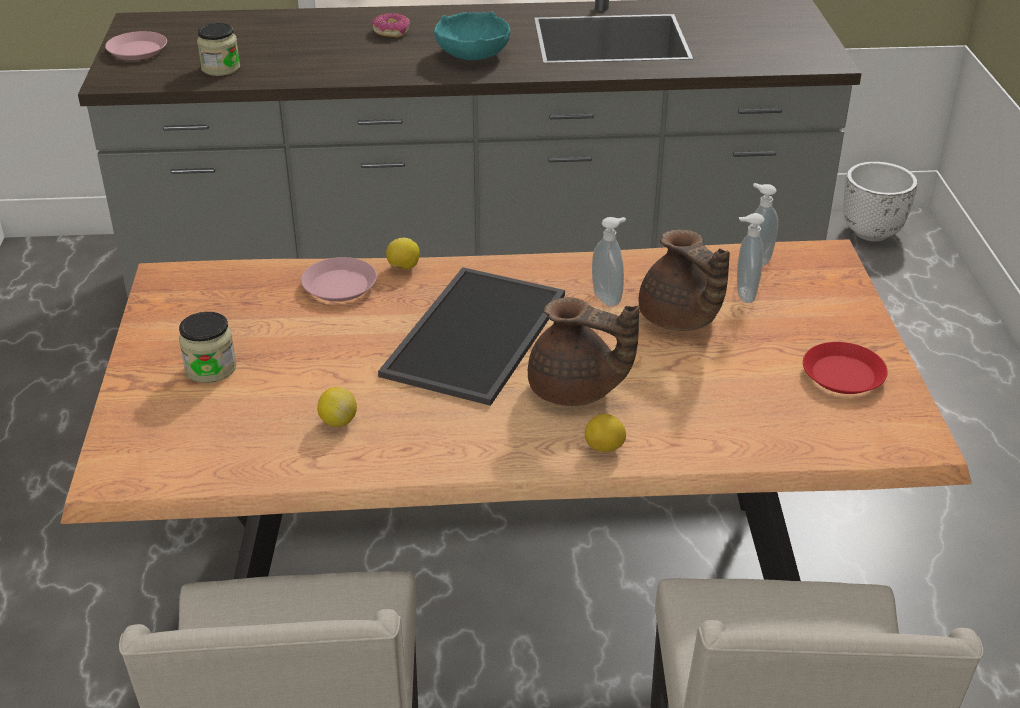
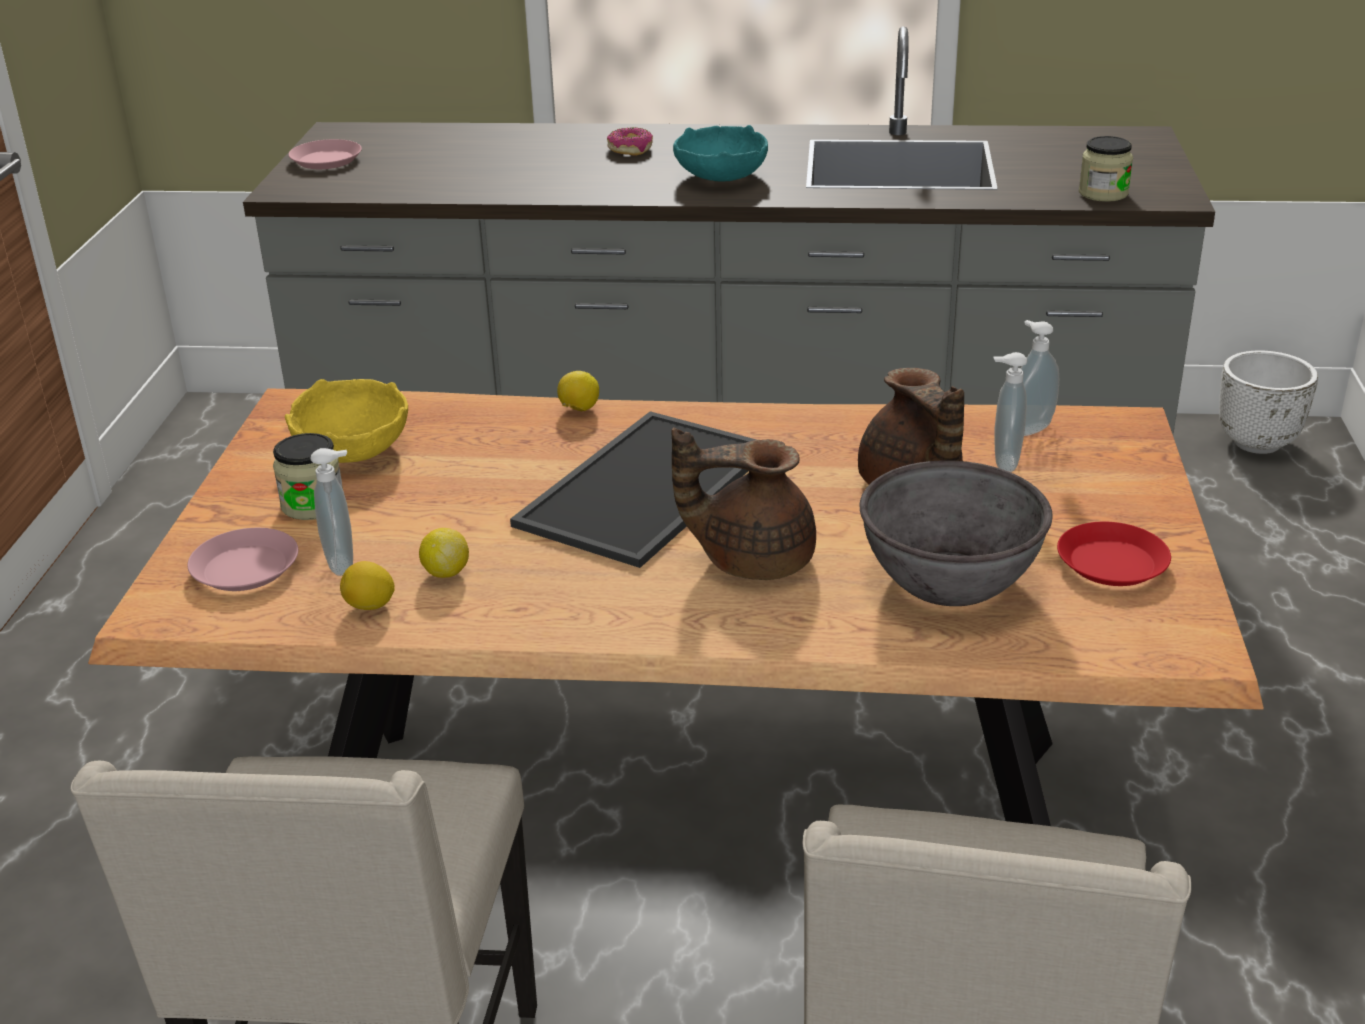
camera: 10 degrees right, 5 degrees down
jar [197,23,240,76] -> jar moved to [1079,136,1133,202]
pink plate [301,257,377,302] -> pink plate moved to [187,528,298,591]
brown teapot [528,297,640,406] -> brown teapot turned 150 degrees clockwise [671,427,816,580]
lemon [585,414,626,452] -> lemon moved to [340,561,395,610]
soap dispenser [592,217,626,307] -> soap dispenser moved to [310,448,353,576]
none -> yellow bowl [285,379,408,463]
none -> grey bowl [860,460,1053,606]

